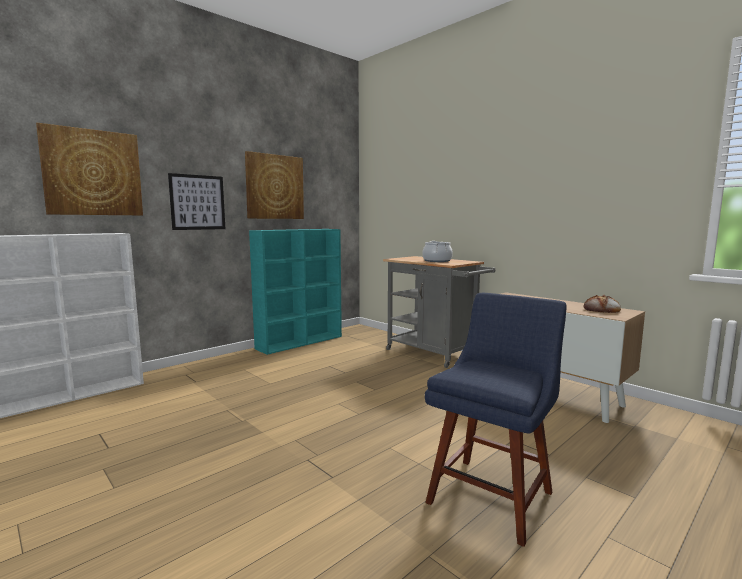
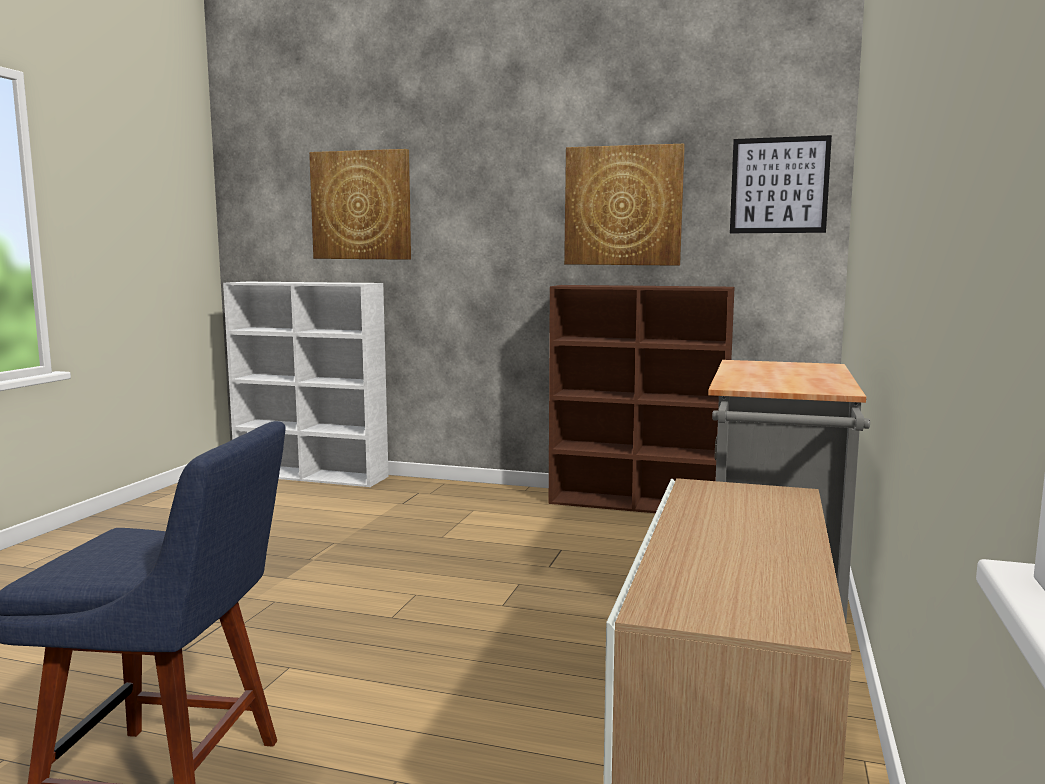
camera: 60 degrees right, 0 degrees up
picture [168,173,225,230] -> picture moved to [730,135,832,233]
turquoise bookcase [249,229,342,355] -> brown bookcase [549,285,735,513]
cooking pot [422,241,453,262] -> none
bread [583,295,621,313] -> none

